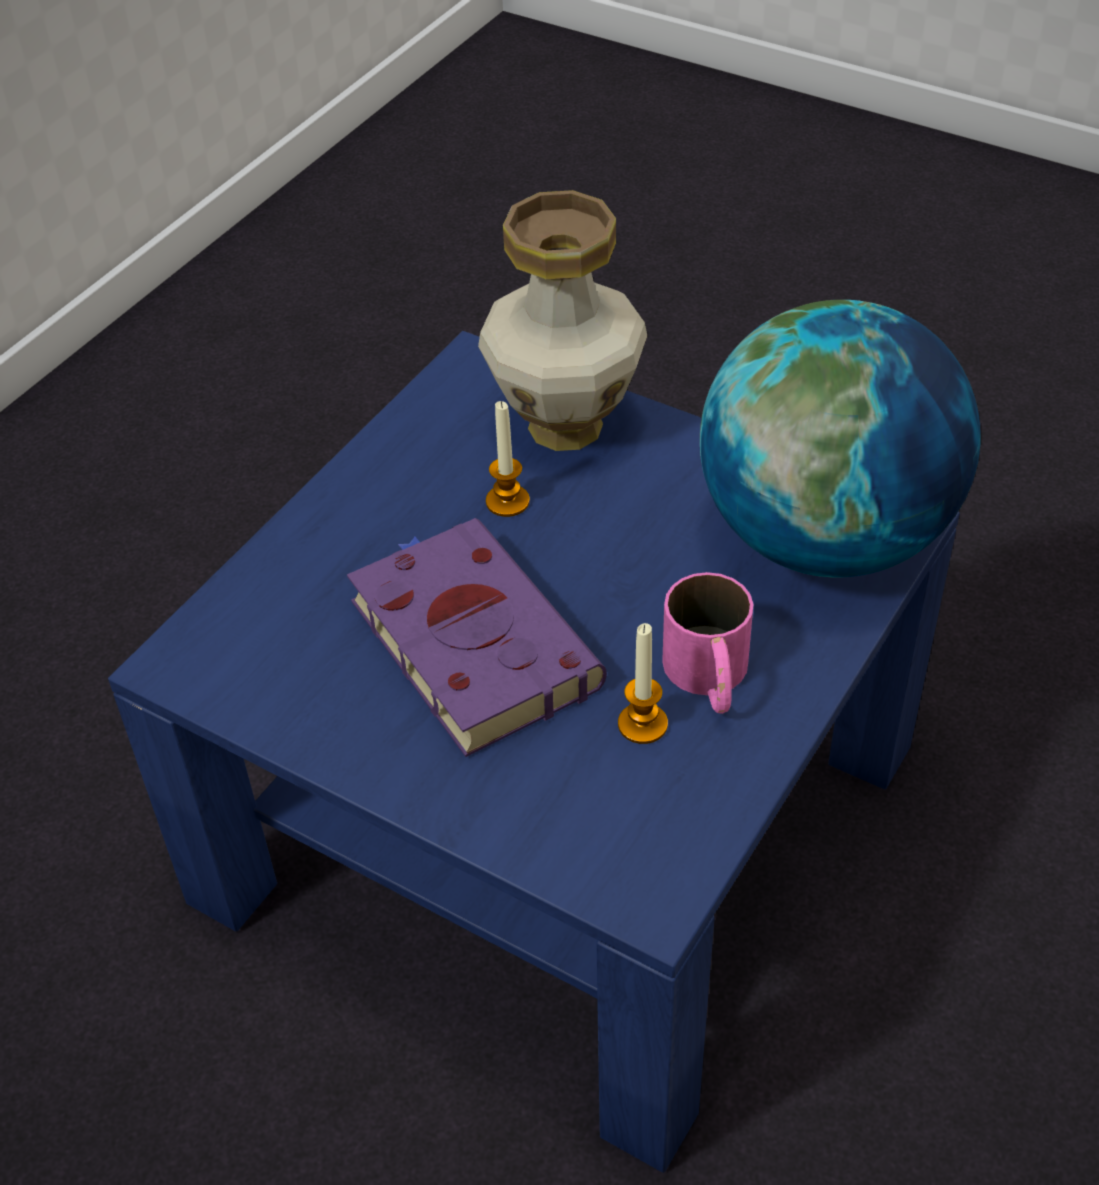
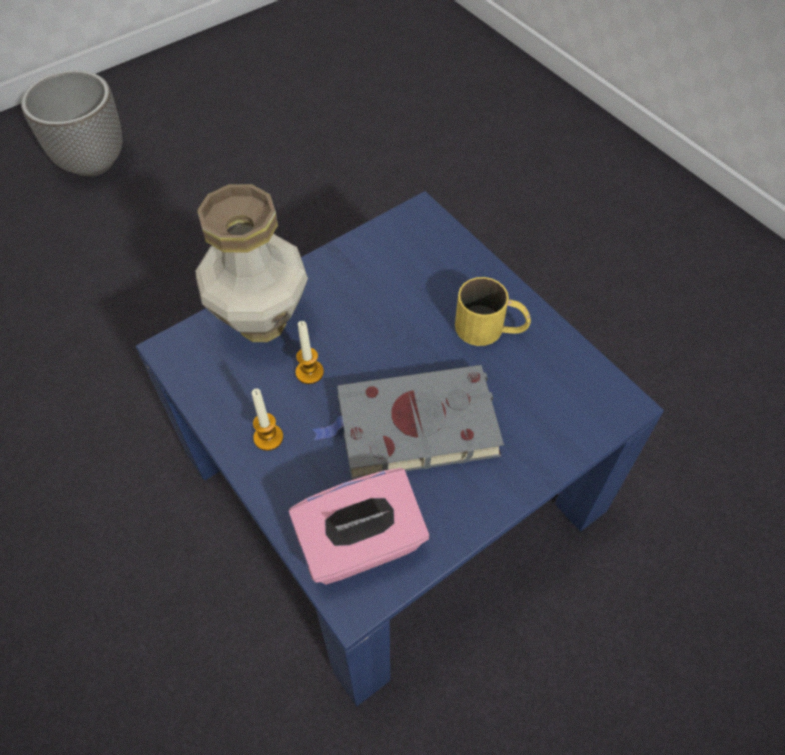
camera: 70 degrees left, 10 degrees up
purple book [347,518,607,757] -> grey book [313,365,504,480]
candle [618,623,668,744] -> candle moved to [252,388,283,451]
pink mug [662,572,754,714] -> yellow mug [455,277,531,346]
globe [700,300,981,578] -> none
none -> planter [21,70,122,177]
none -> pink tissue box [289,468,429,585]

